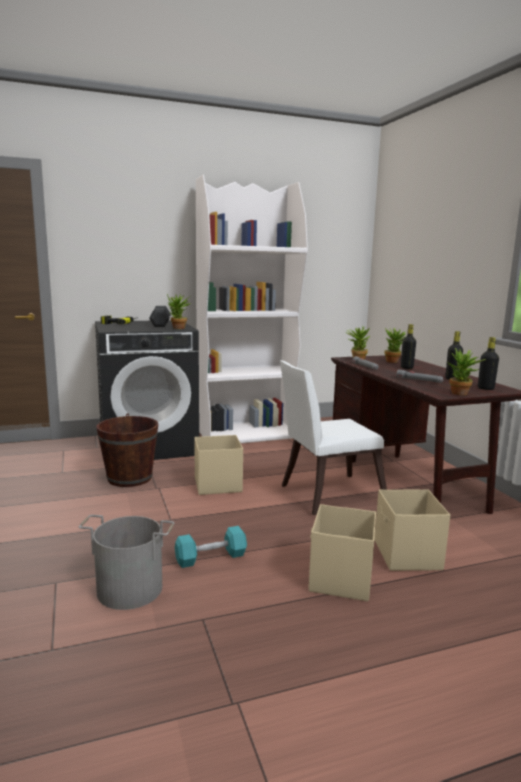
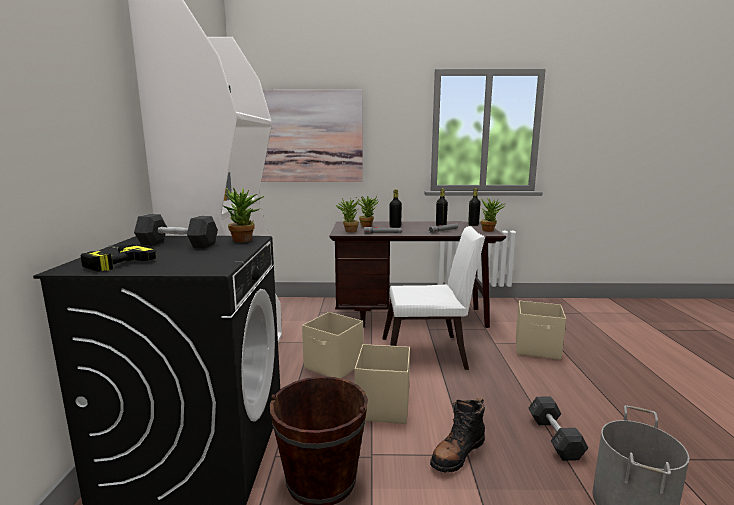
camera: 70 degrees left, 0 degrees up
turquoise dumbbell [175,526,247,568] -> grey dumbbell [528,396,588,461]
white chair [280,360,387,515] -> white chair turned 90 degrees counterclockwise [382,226,485,370]
beige storage box [308,504,376,601] -> beige storage box moved to [302,312,363,378]
none -> picture [261,90,363,182]
none -> black boot [430,398,485,472]

